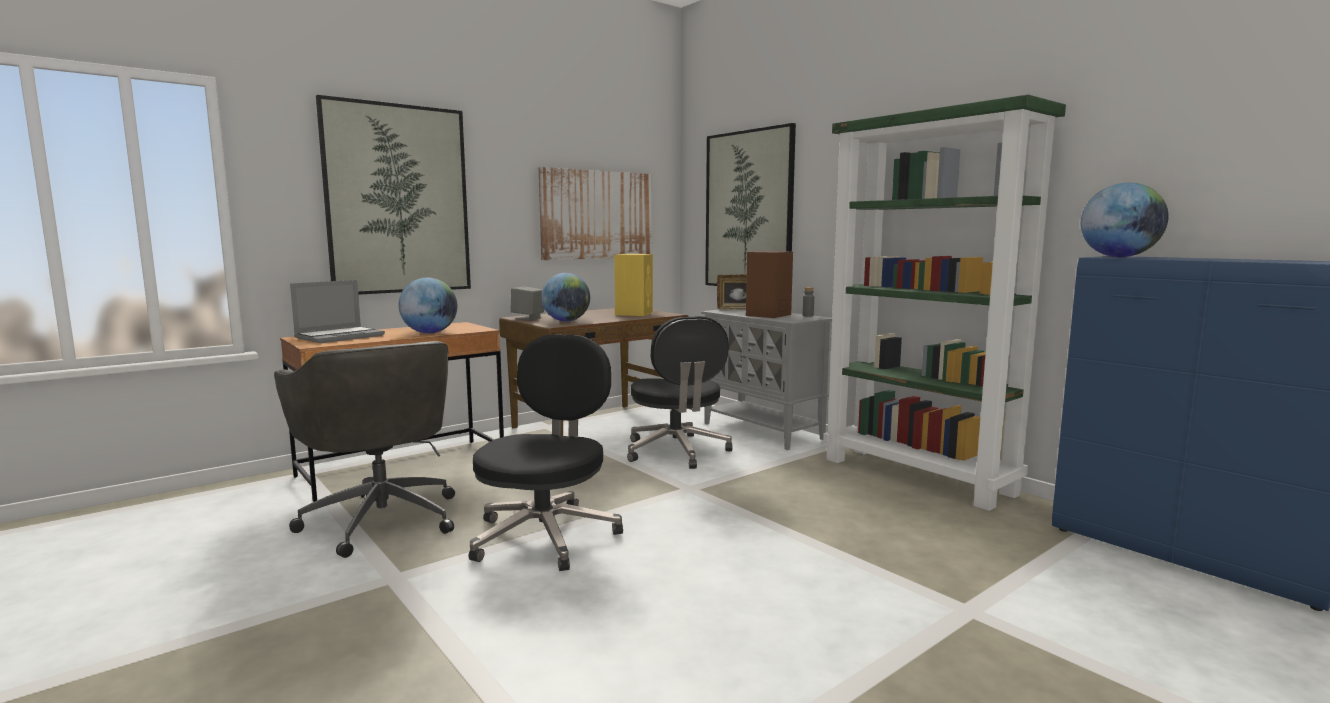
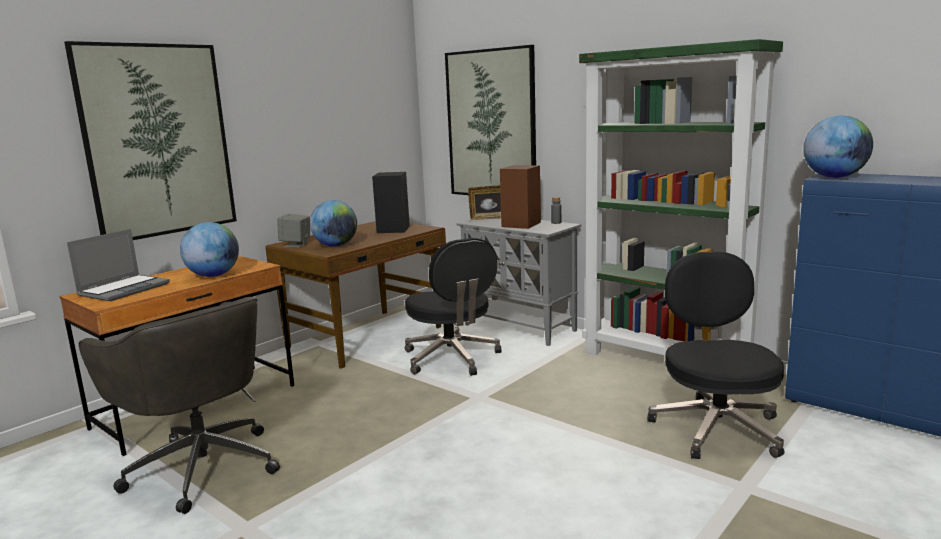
camera: 10 degrees left, 5 degrees up
black office chair [469,334,623,571] -> black office chair moved to [647,251,784,459]
picture [539,167,652,260] -> none
yellow speaker [614,254,653,316] -> black speaker [372,172,410,233]

